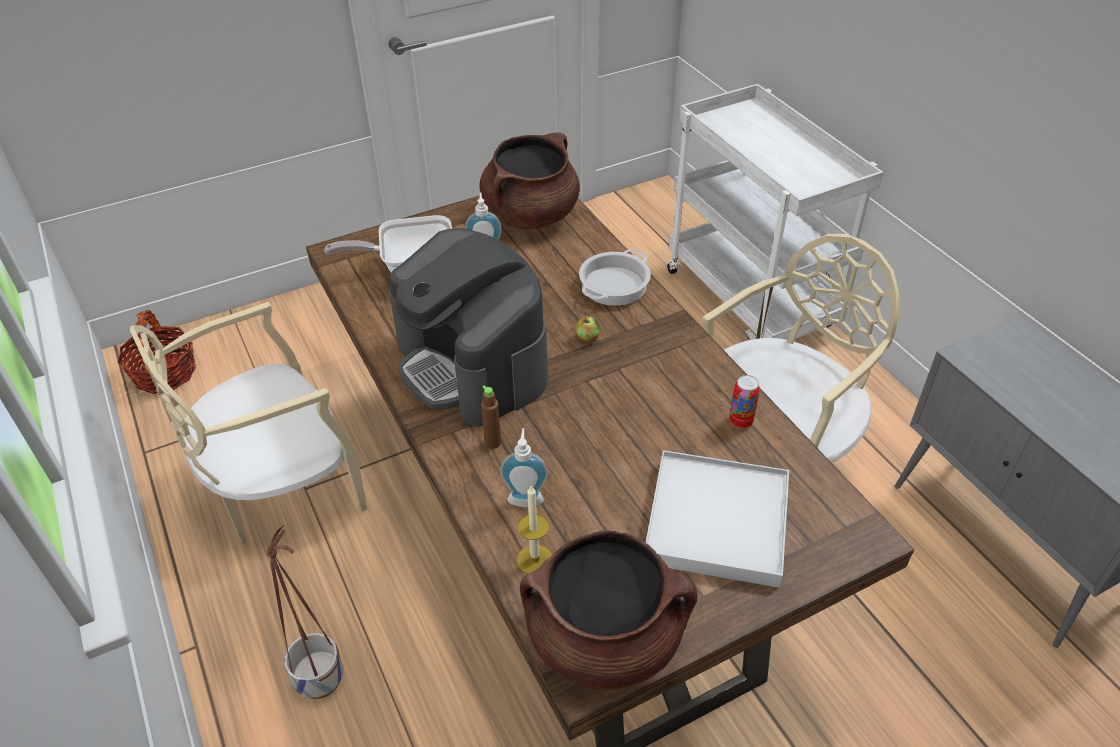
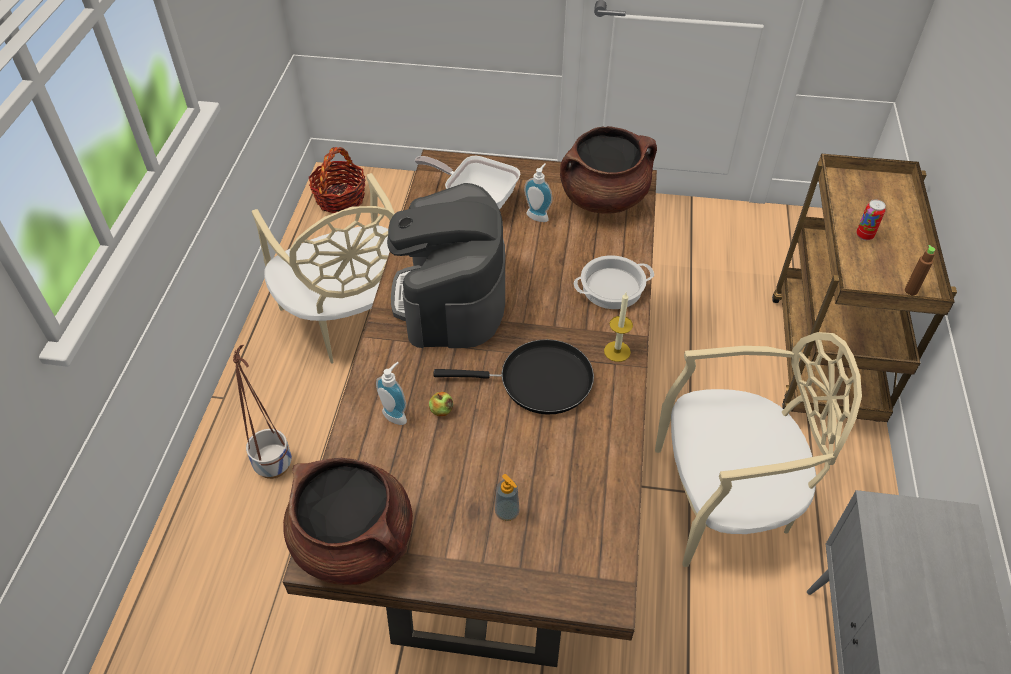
camera: 35 degrees right, 5 degrees up
beige chair [130,302,367,544] -> beige chair turned 120 degrees counterclockwise [252,173,395,364]
brown bottle [481,386,501,449] -> brown bottle moved to [905,245,935,295]
candle [517,486,552,574] -> candle moved to [604,293,633,362]
apple [575,317,600,342] -> apple moved to [429,392,453,416]
white tray [646,450,789,588] -> soap dispenser [495,474,520,521]
white cart [667,84,884,340] -> brown cart [772,154,957,422]
can [729,375,760,428] -> can moved to [856,199,886,240]
none -> black frying pan [433,339,594,415]

